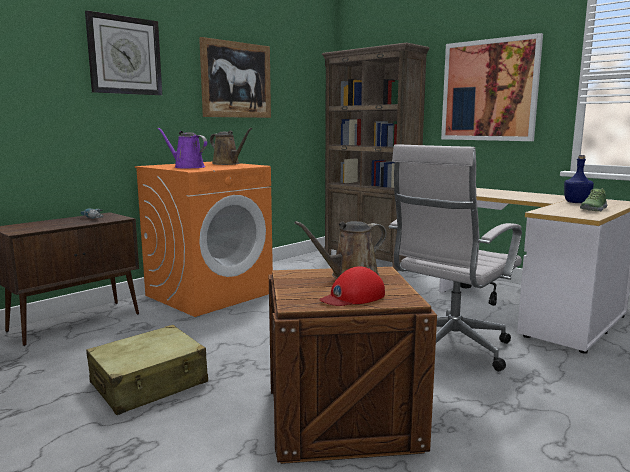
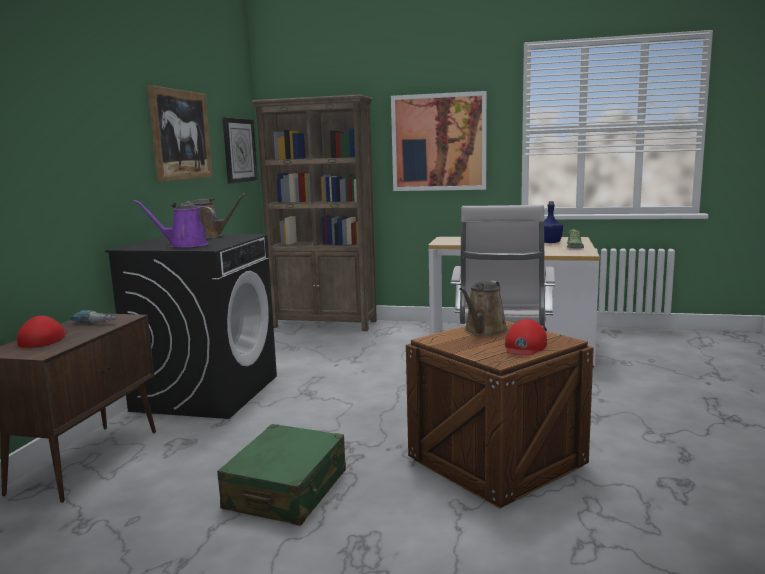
camera: 30 degrees left, 0 degrees up
wall clock [85,10,162,95] -> wall clock moved to [223,118,258,184]
beige suitcase [86,325,208,415] -> green suitcase [217,424,346,526]
orange washing machine [135,161,273,317] -> black washing machine [105,234,277,419]
none -> red cap [17,316,68,348]

